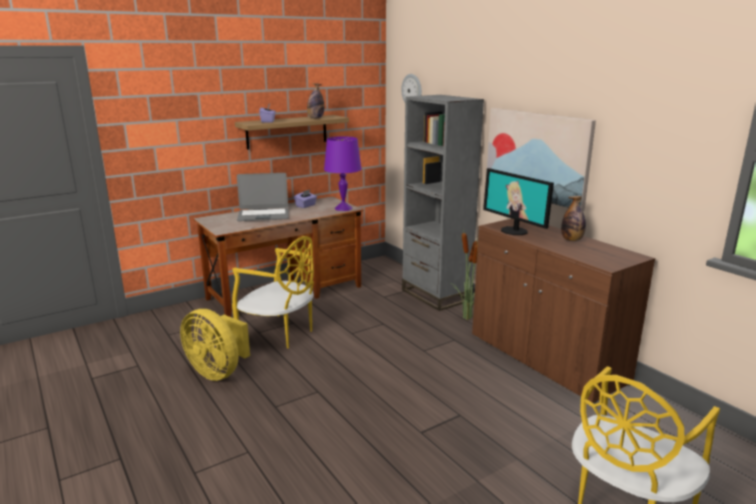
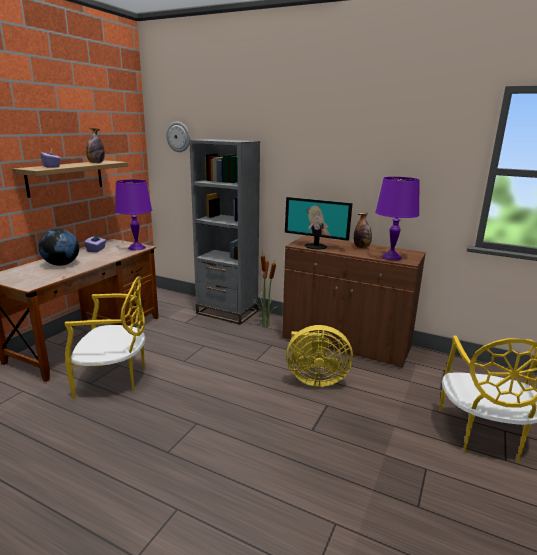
camera: 30 degrees left, 0 degrees up
yellow fan [180,309,250,381] -> yellow fan moved to [286,325,353,387]
laptop [237,173,289,221] -> globe [39,229,79,266]
picture [486,108,596,211] -> none
none -> purple table lamp [375,177,420,260]

